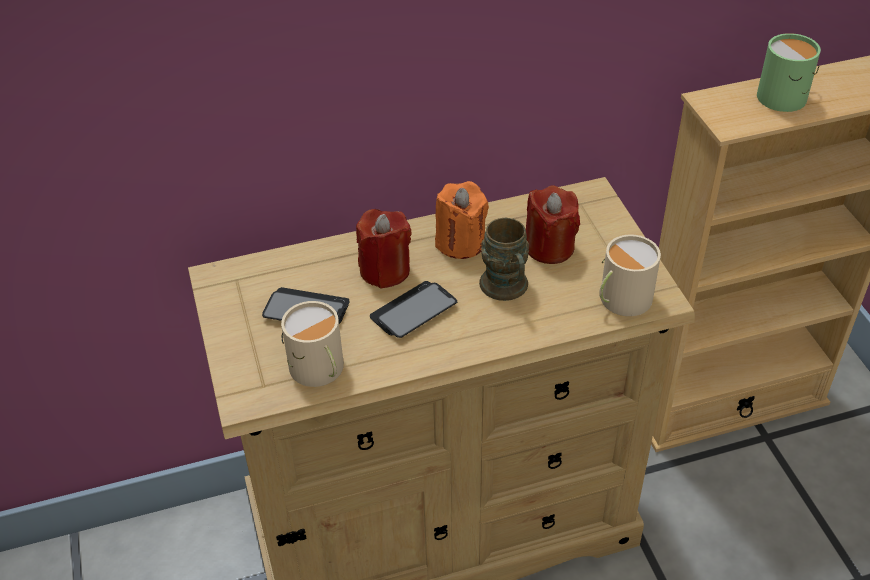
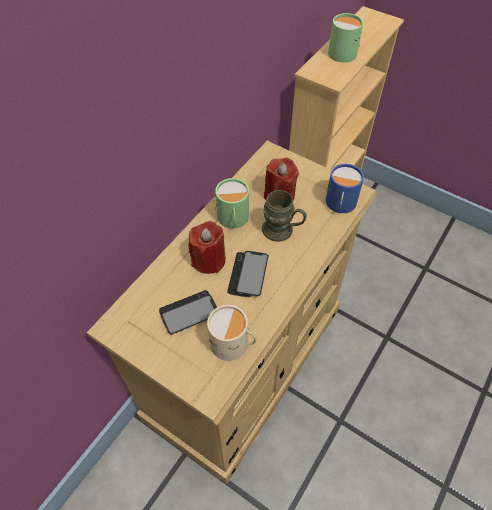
camera: 40 degrees left, 10 degrees up
orange candle [435,181,489,259] -> green mug [215,178,249,229]
beige mug [599,234,661,316] -> blue mug [326,164,364,213]

